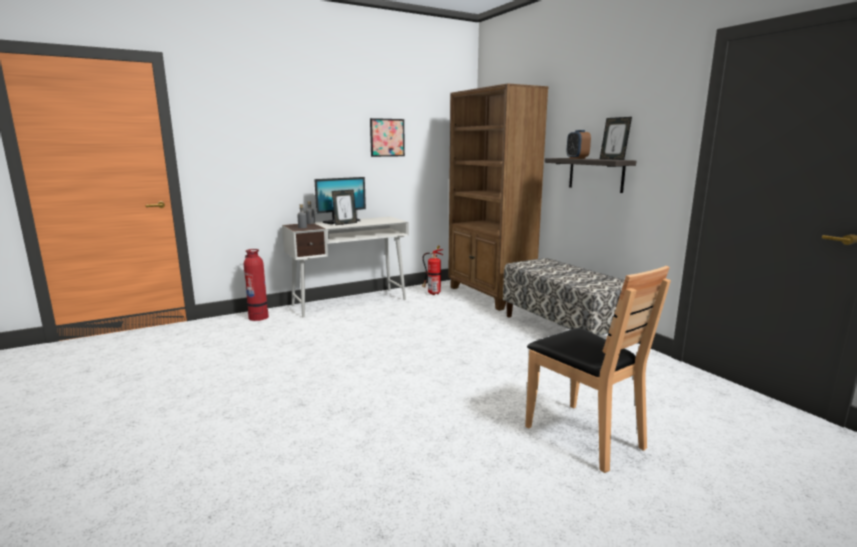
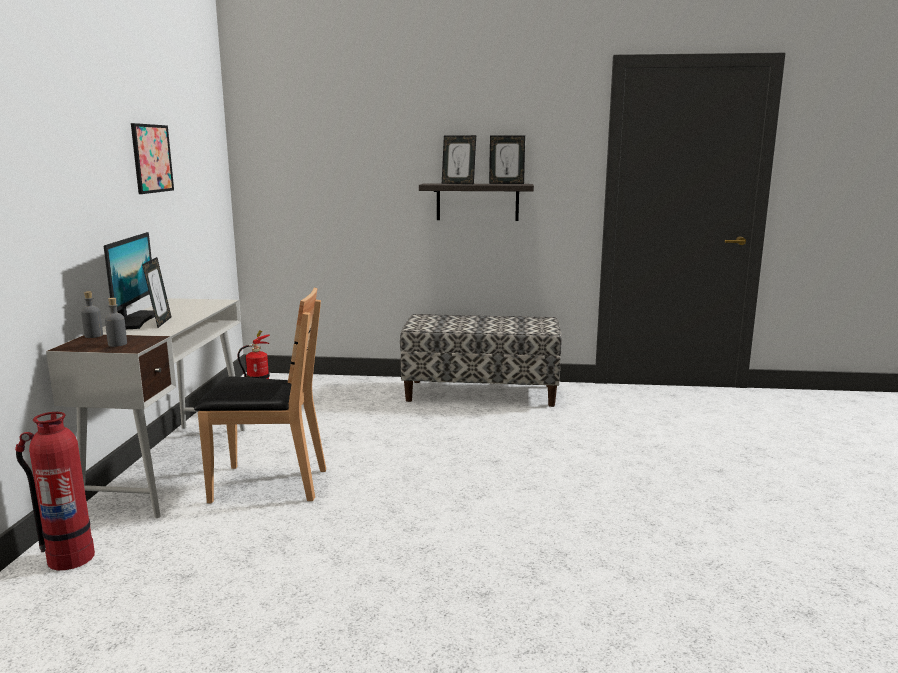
camera: 55 degrees left, 0 degrees up
brown bookcase [448,83,549,311] -> none
brown chair [525,266,671,473] -> brown chair moved to [194,288,326,503]
alarm clock [567,130,591,159] -> picture frame [442,135,476,184]

